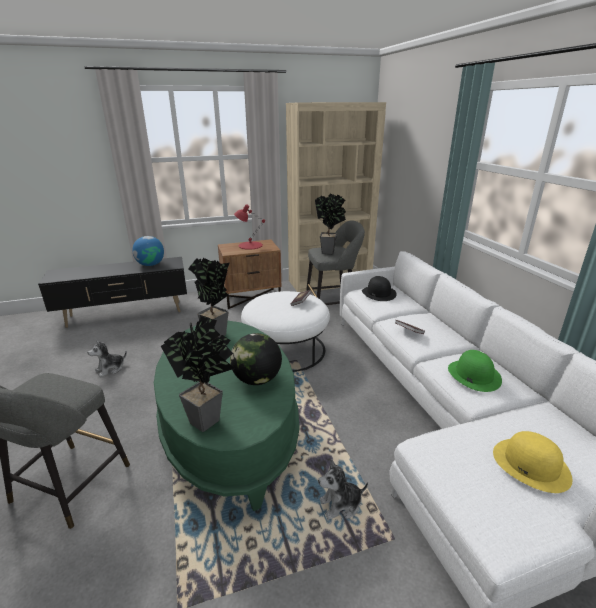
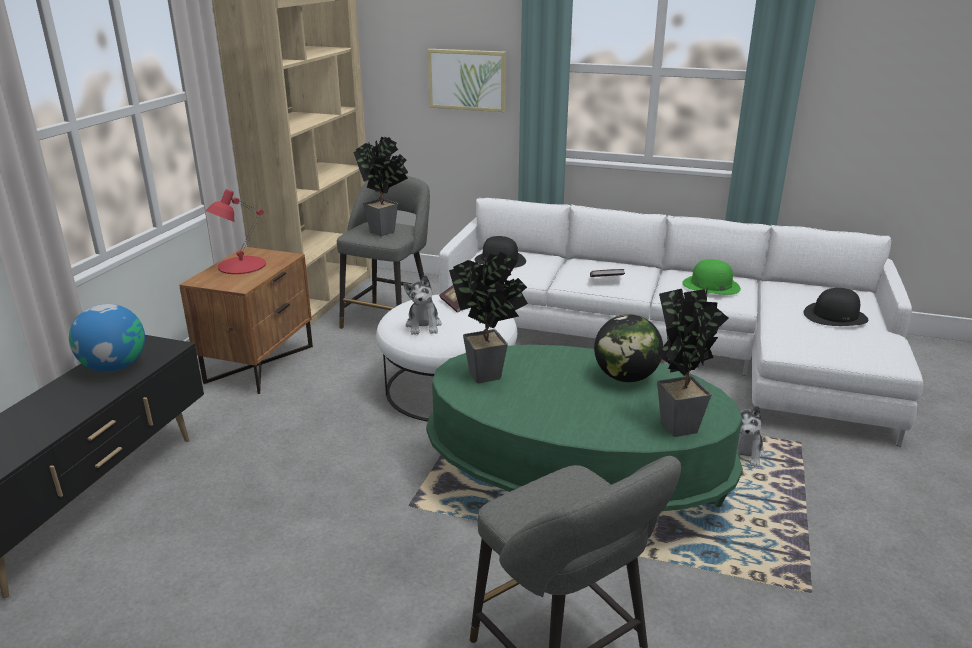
camera: 55 degrees left, 0 degrees up
plush toy [88,340,127,377] -> plush toy moved to [403,275,442,335]
yellow hat [493,431,572,493] -> black hat [804,288,869,326]
none -> picture [428,49,506,112]

